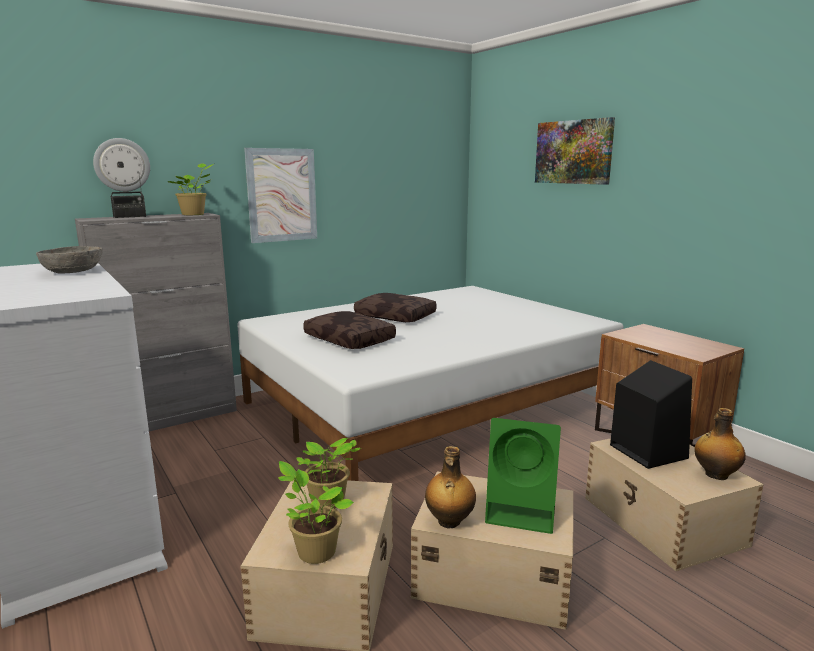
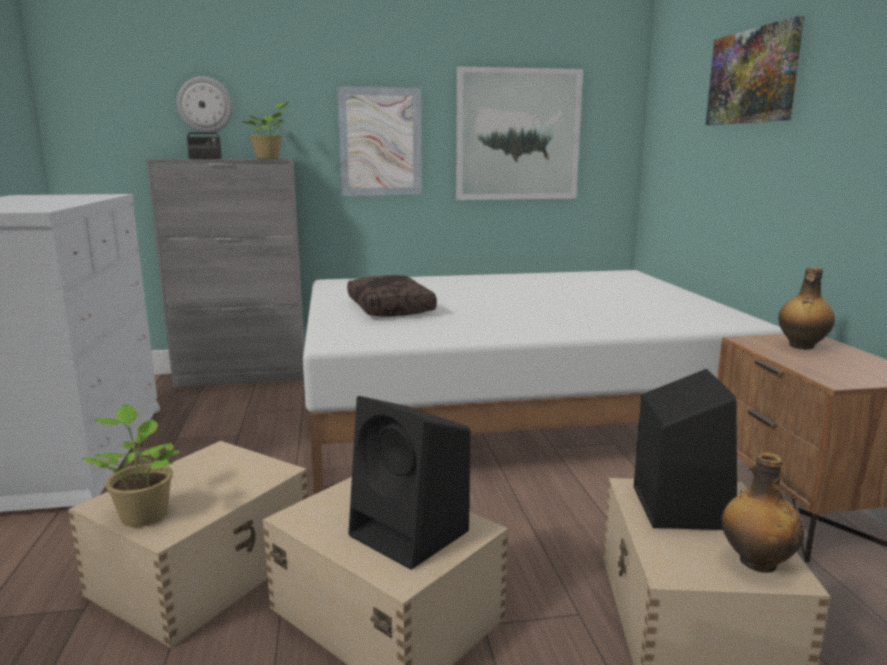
camera: 25 degrees right, 0 degrees up
grey bowl [36,246,103,274] -> none
potted plant [296,438,361,509] -> none
brown pillow [354,293,437,322] -> none
bottle [425,446,476,529] -> bottle moved to [778,267,835,349]
green speaker [485,418,561,534] -> black speaker [348,396,471,570]
none -> picture [456,67,583,200]

